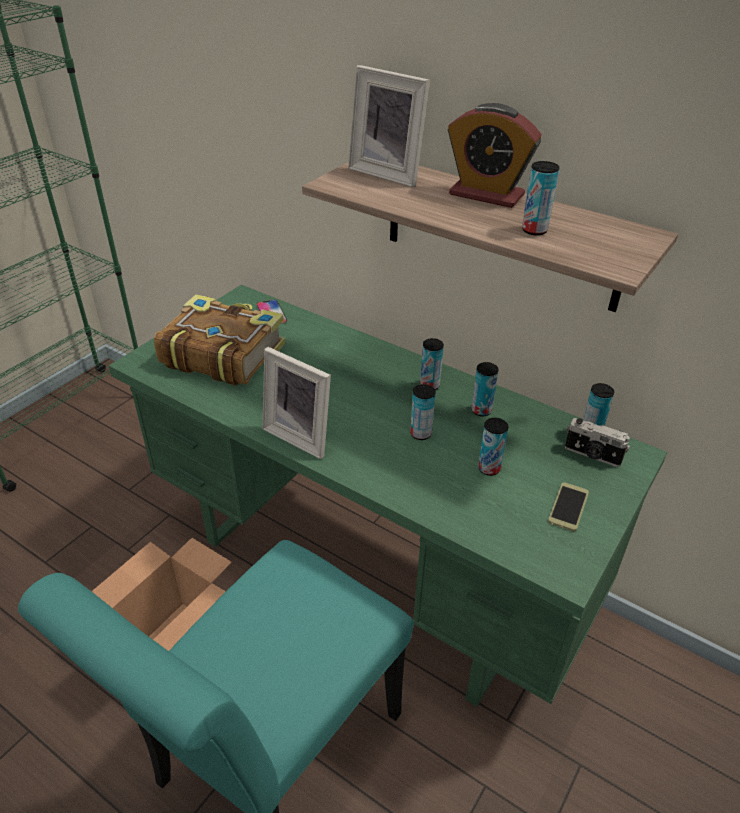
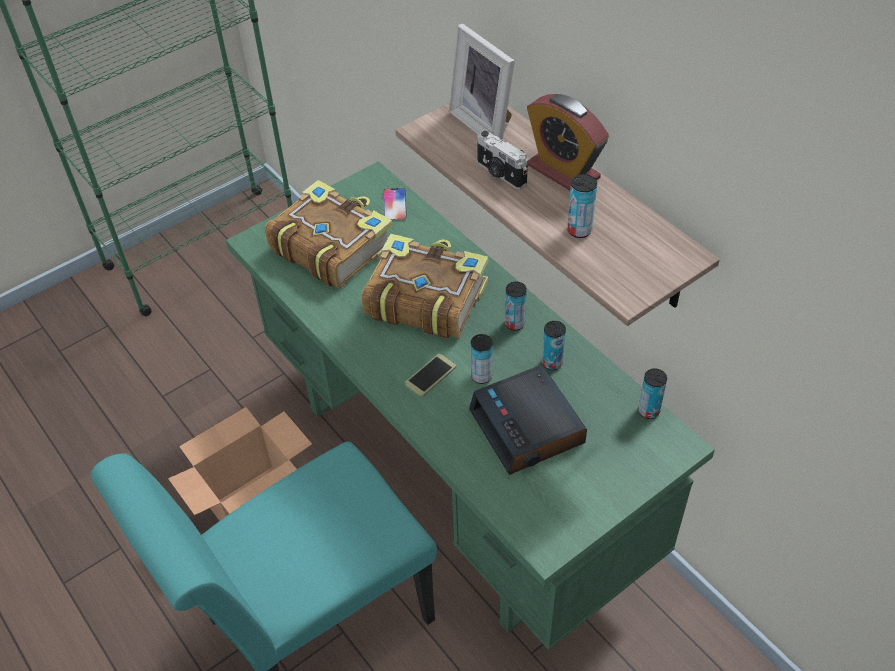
camera: 20 degrees right, 10 degrees up
picture frame [262,347,331,459] -> none
can [478,418,508,476] -> alarm clock [469,365,587,475]
phone [548,482,589,532] -> phone moved to [405,354,456,397]
camera [565,418,630,467] -> camera moved to [477,131,528,190]
none -> book [362,234,488,339]

